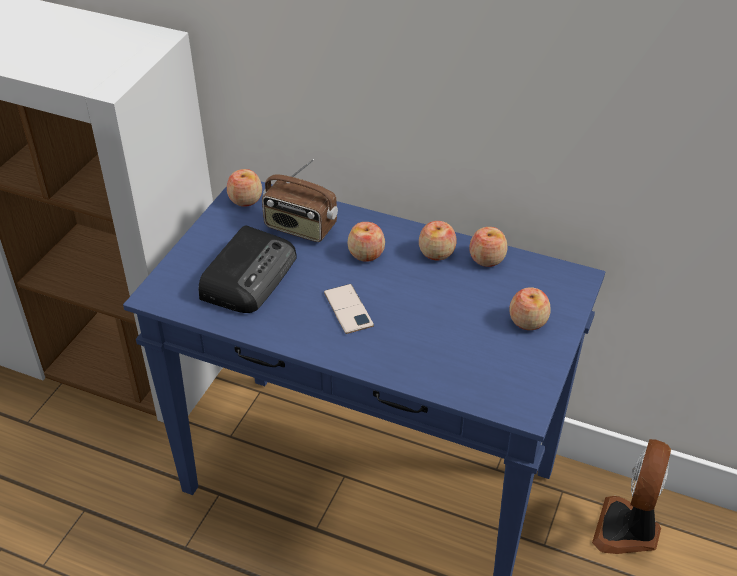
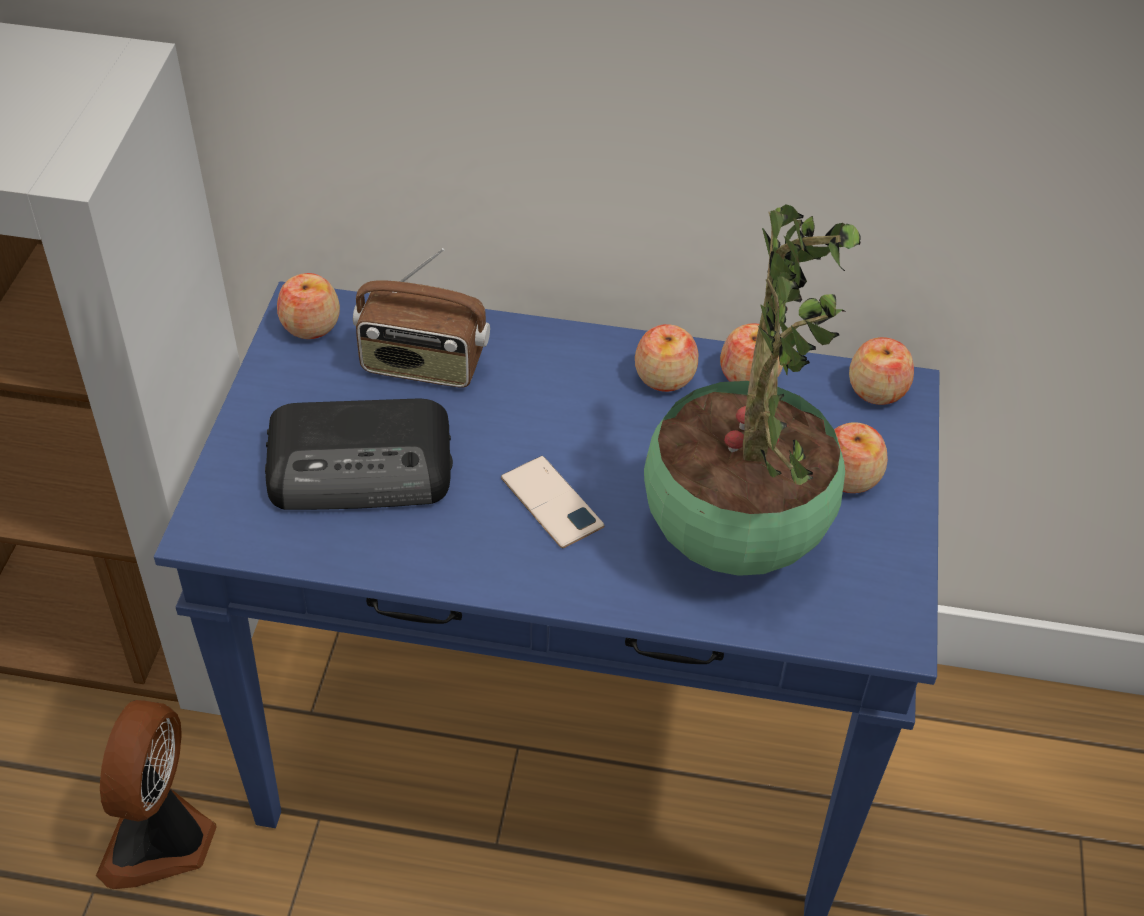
camera: 15 degrees left, 5 degrees up
radio [199,225,297,313] -> radio turned 75 degrees clockwise [265,399,453,510]
apple [348,222,385,262] -> apple moved to [849,337,914,405]
fan [592,439,671,554] -> fan moved to [96,700,216,889]
none -> potted plant [644,204,861,576]

